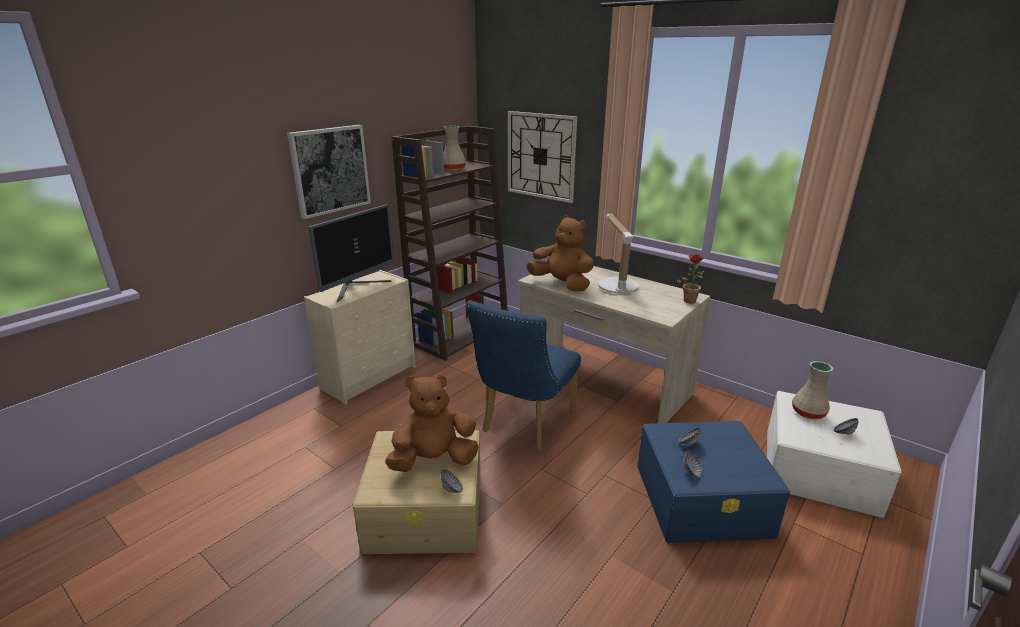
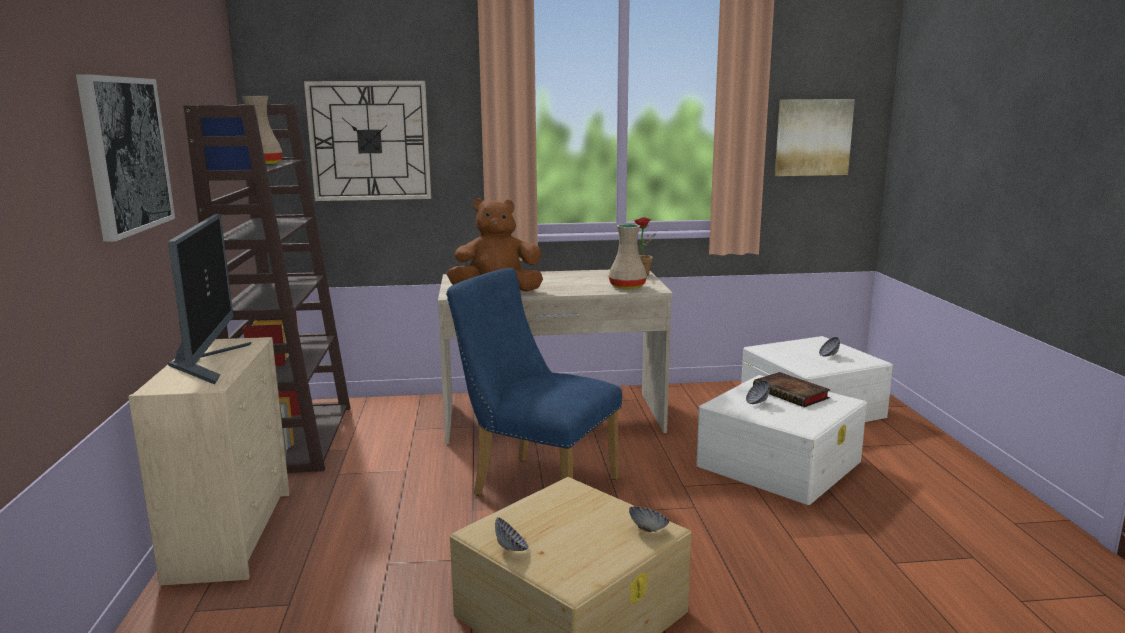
camera: 45 degrees left, 10 degrees down
brown plush toy [385,374,479,472] -> none
blue chair [466,300,581,450] -> blue chair turned 135 degrees clockwise [446,268,622,496]
table lamp [598,214,639,294] -> none
blue storage box [637,421,790,543] -> white storage box [696,375,867,505]
bowl [683,450,703,477] -> bowl moved to [495,517,529,552]
beige vase [792,361,833,419] -> beige vase moved to [609,224,647,289]
none -> book [753,372,831,407]
none -> picture [775,99,855,176]

